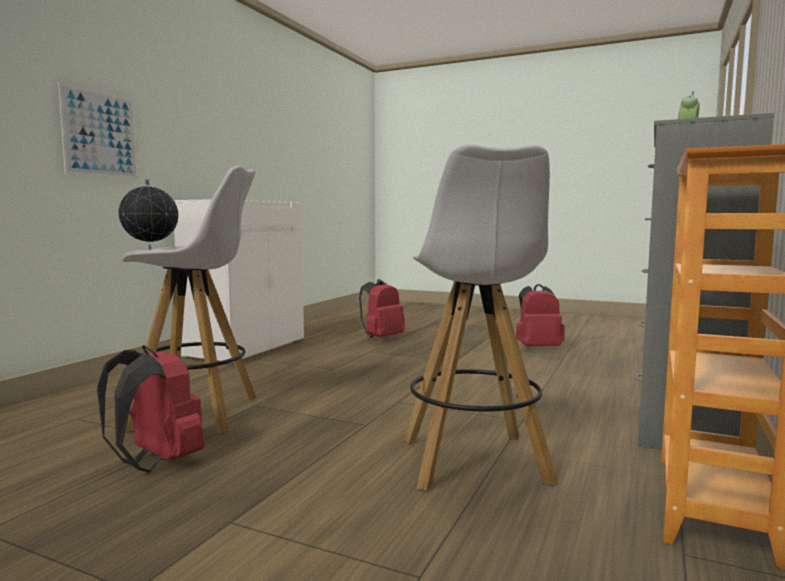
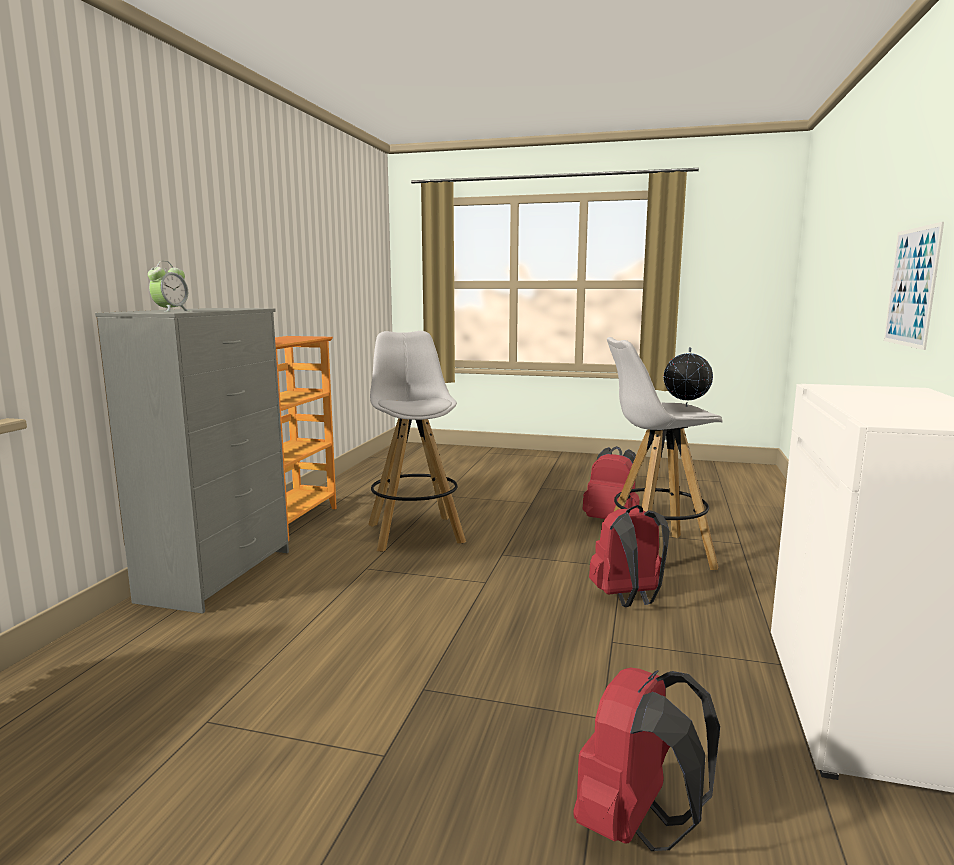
camera: 170 degrees right, 5 degrees up
red backpack [516,284,565,346] -> red backpack moved to [589,505,670,607]

